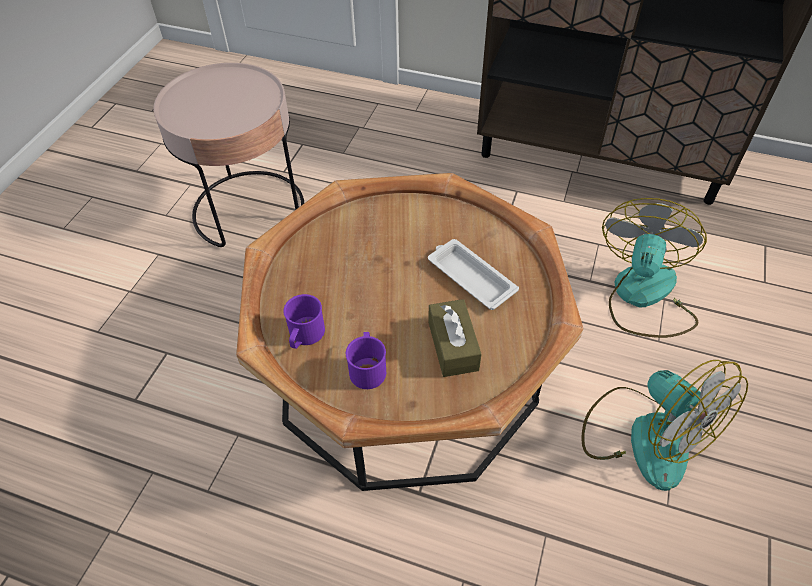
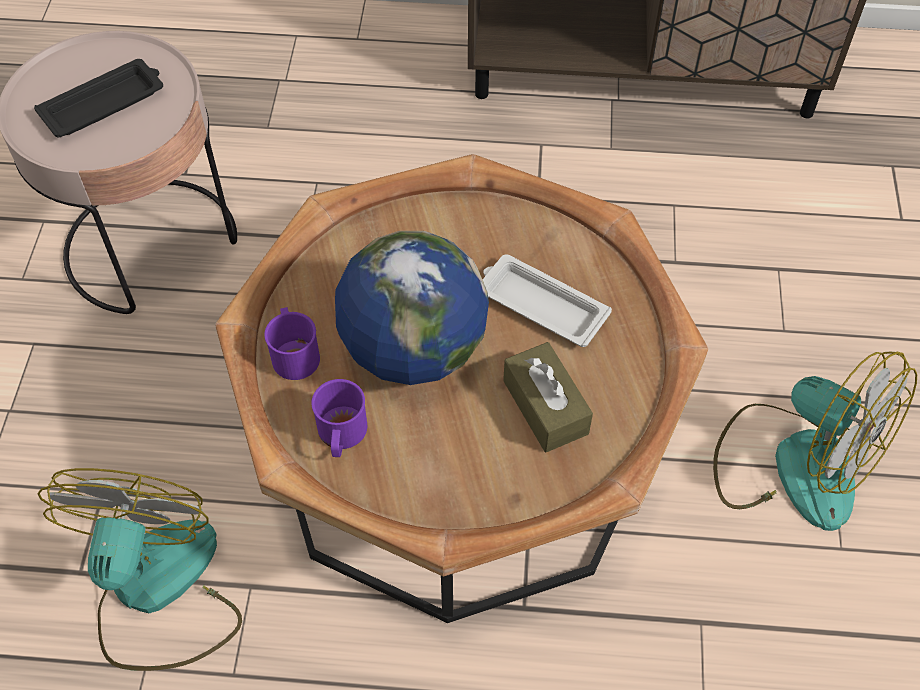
camera: 15 degrees left, 5 degrees up
purple mug [346,332,386,389] -> purple mug moved to [264,307,320,380]
fan [602,198,707,338] -> fan moved to [37,468,242,671]
none -> black tray [34,59,163,137]
none -> globe [335,231,489,385]

